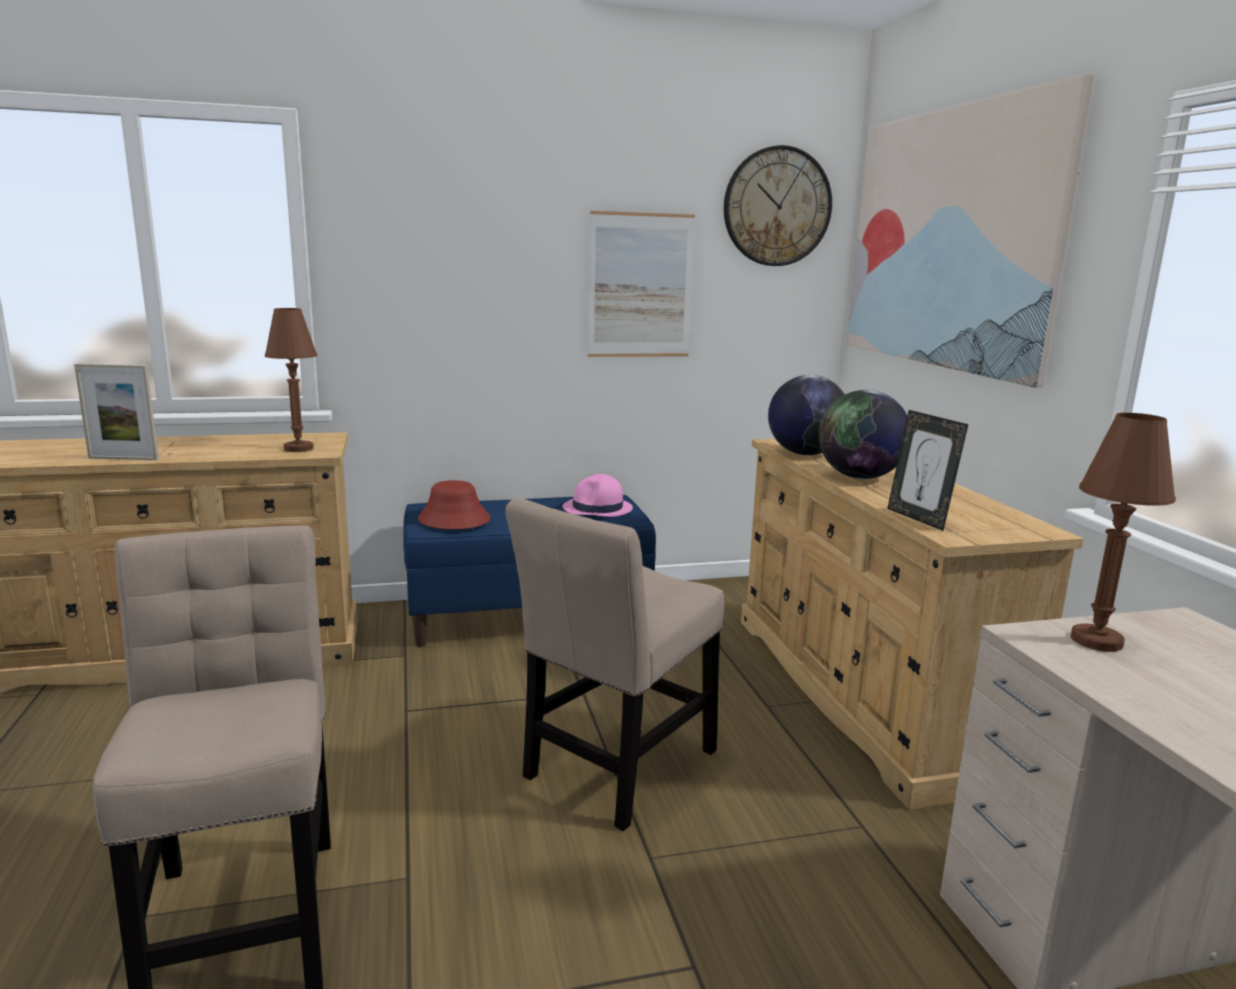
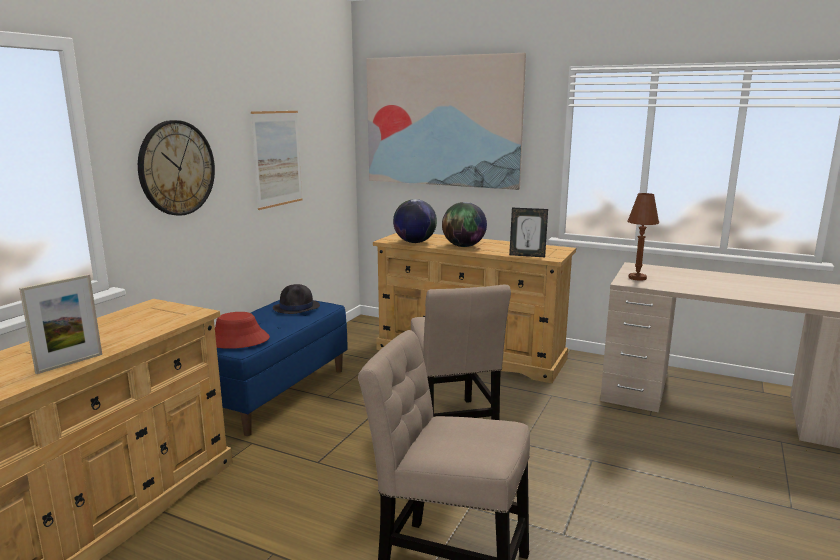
camera: 50 degrees left, 0 degrees up
brown table lamp [265,308,318,452] -> none
pink hat [563,474,633,517] -> black hat [273,284,320,314]
wall clock [724,145,832,266] -> wall clock moved to [138,120,215,216]

